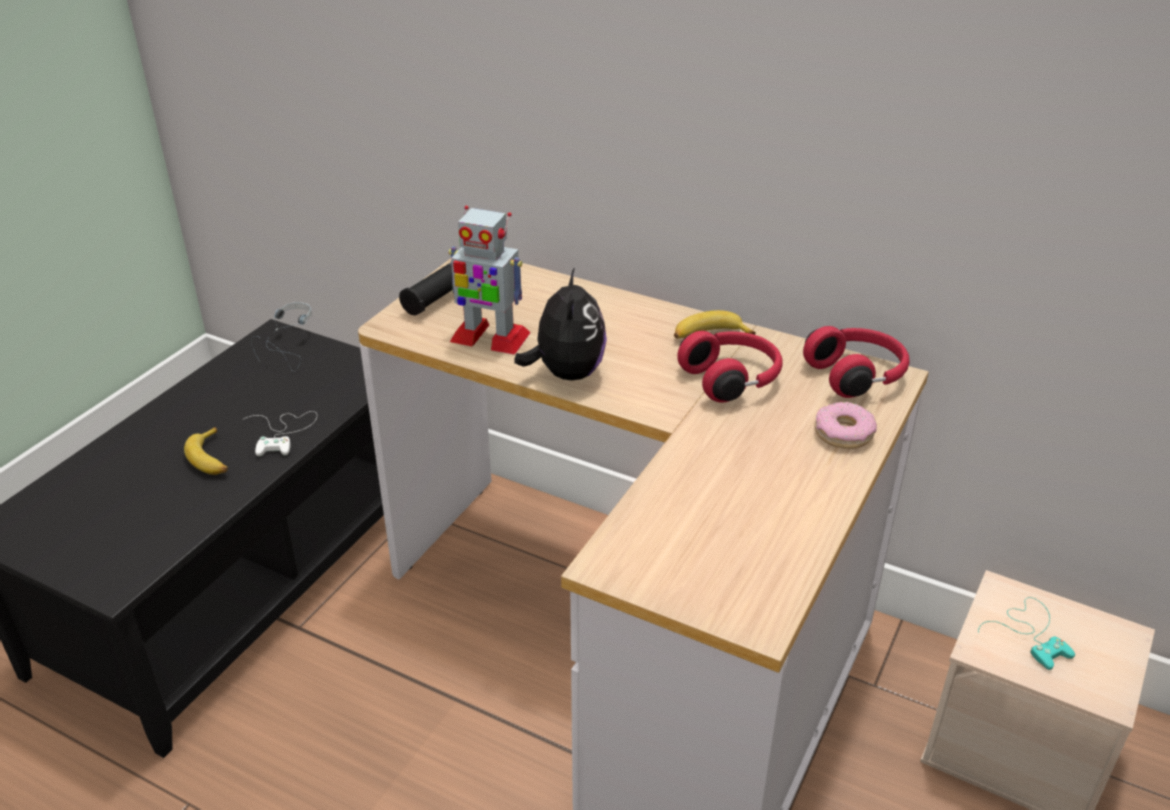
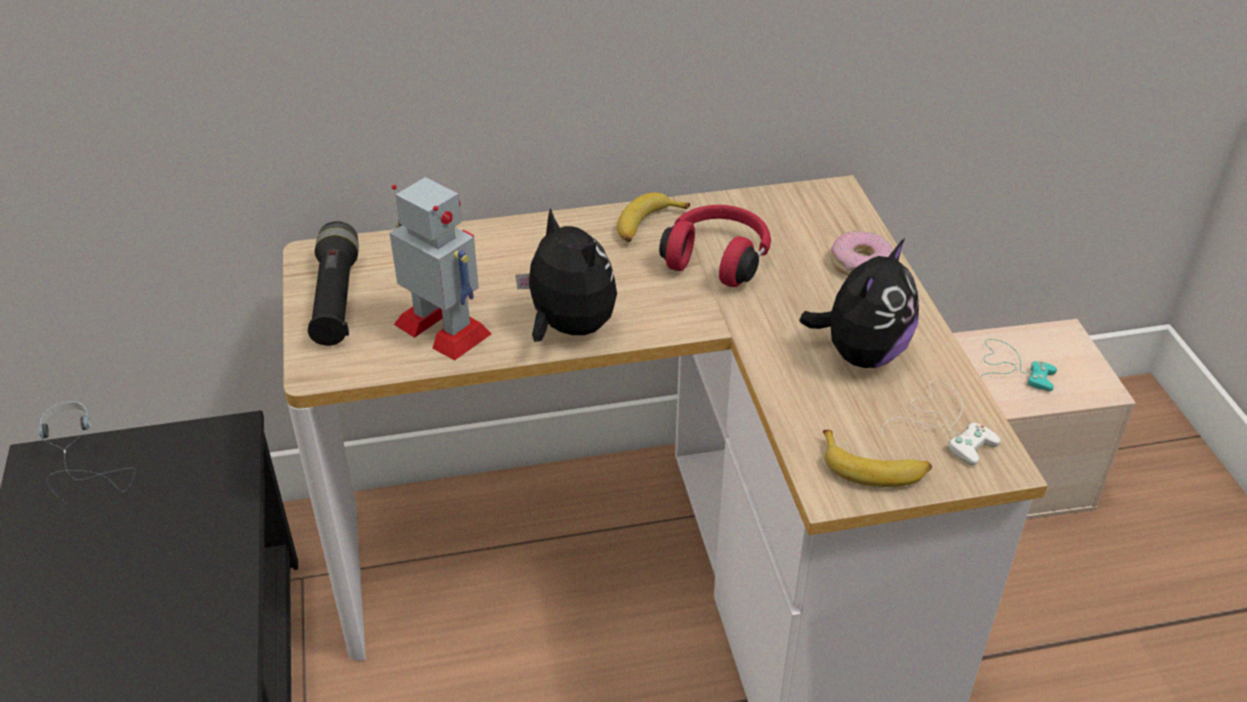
camera: 40 degrees left, 5 degrees up
banana [184,427,228,475] -> banana moved to [823,430,932,487]
white game controller [244,411,317,456] -> white game controller moved to [882,380,1000,465]
toy robot [449,206,531,355] -> toy robot turned 120 degrees counterclockwise [390,177,492,360]
red headphones [803,326,910,398] -> none
none -> plush toy [799,238,919,368]

